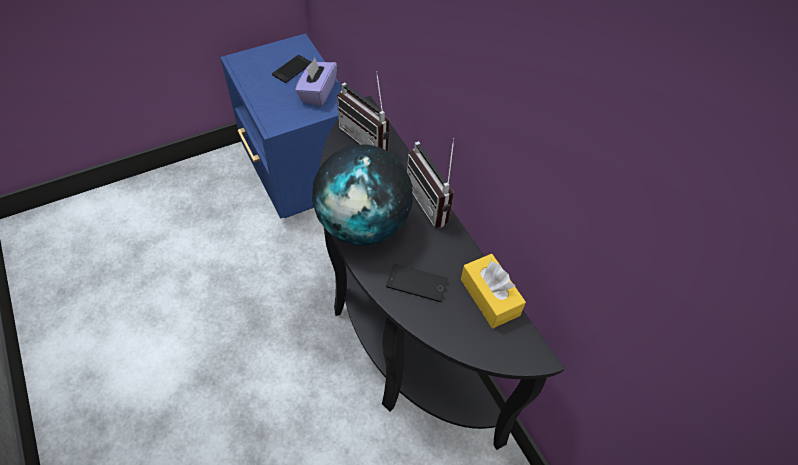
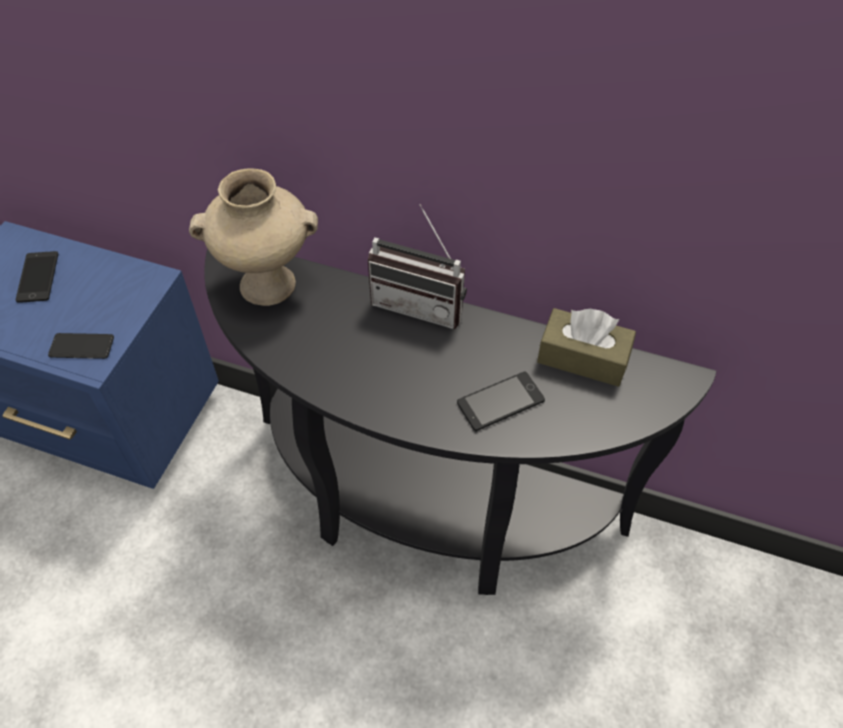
camera: 40 degrees left, 0 degrees up
purple tissue box [295,58,337,106] -> none
globe [312,144,413,245] -> none
radio [337,71,389,151] -> beige vase [189,169,318,306]
yellow tissue box [461,254,526,328] -> brown tissue box [537,308,636,387]
none -> phone [48,333,114,359]

